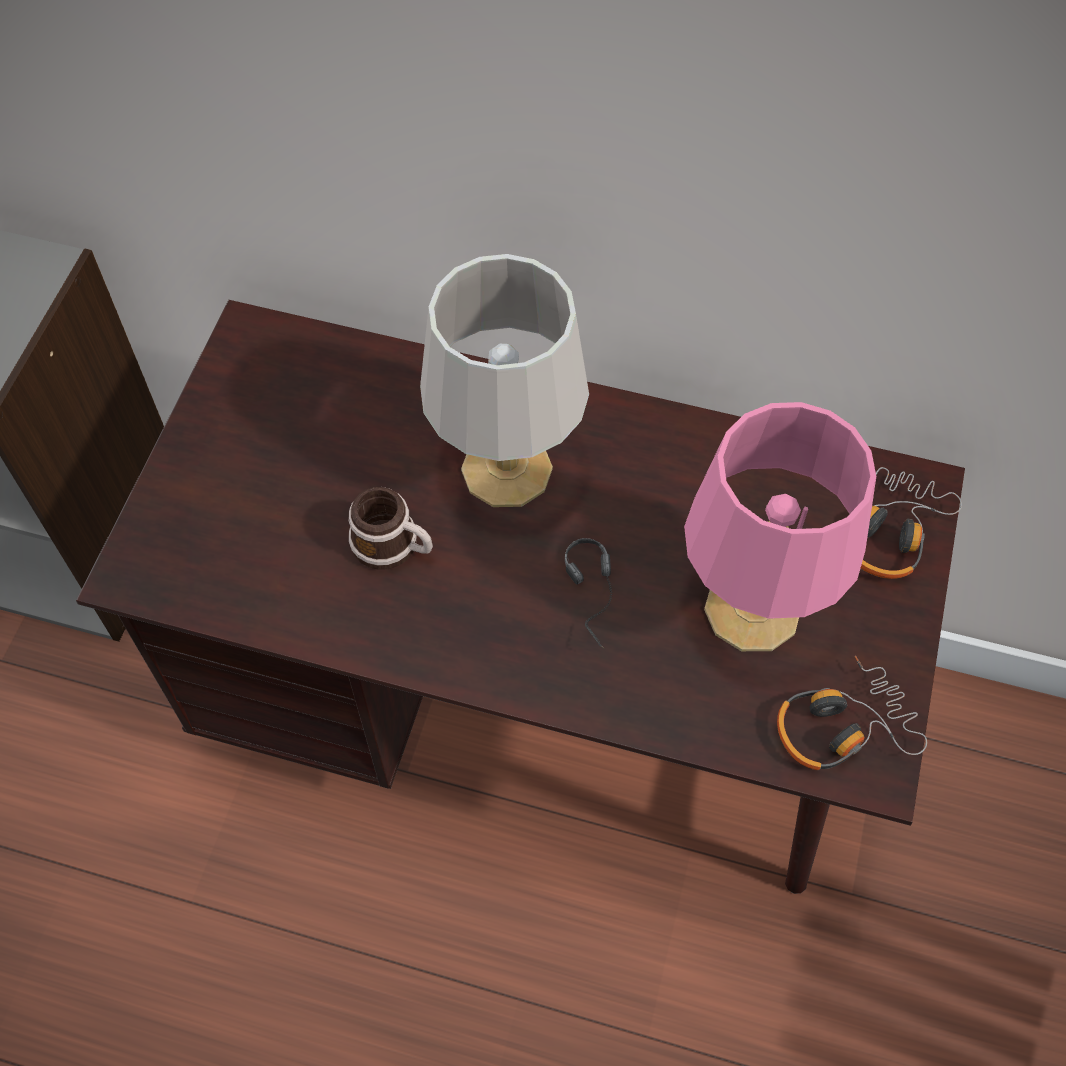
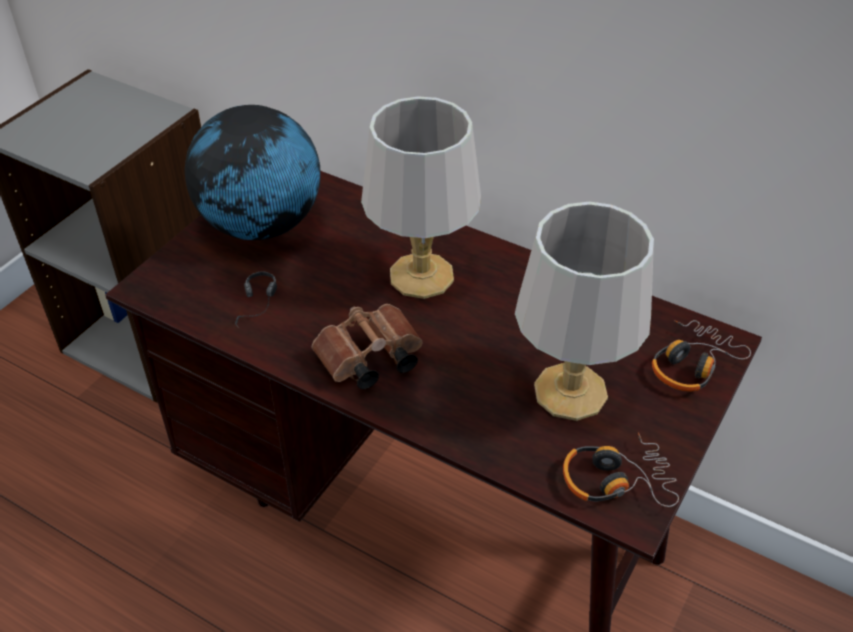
camera: 15 degrees right, 15 degrees down
mug [349,487,433,570] -> none
headphones [565,538,613,649] -> headphones moved to [235,271,277,328]
pink table lamp [684,402,876,651] -> grey table lamp [515,202,654,421]
none -> globe [185,105,320,240]
none -> brown binoculars [312,304,423,389]

